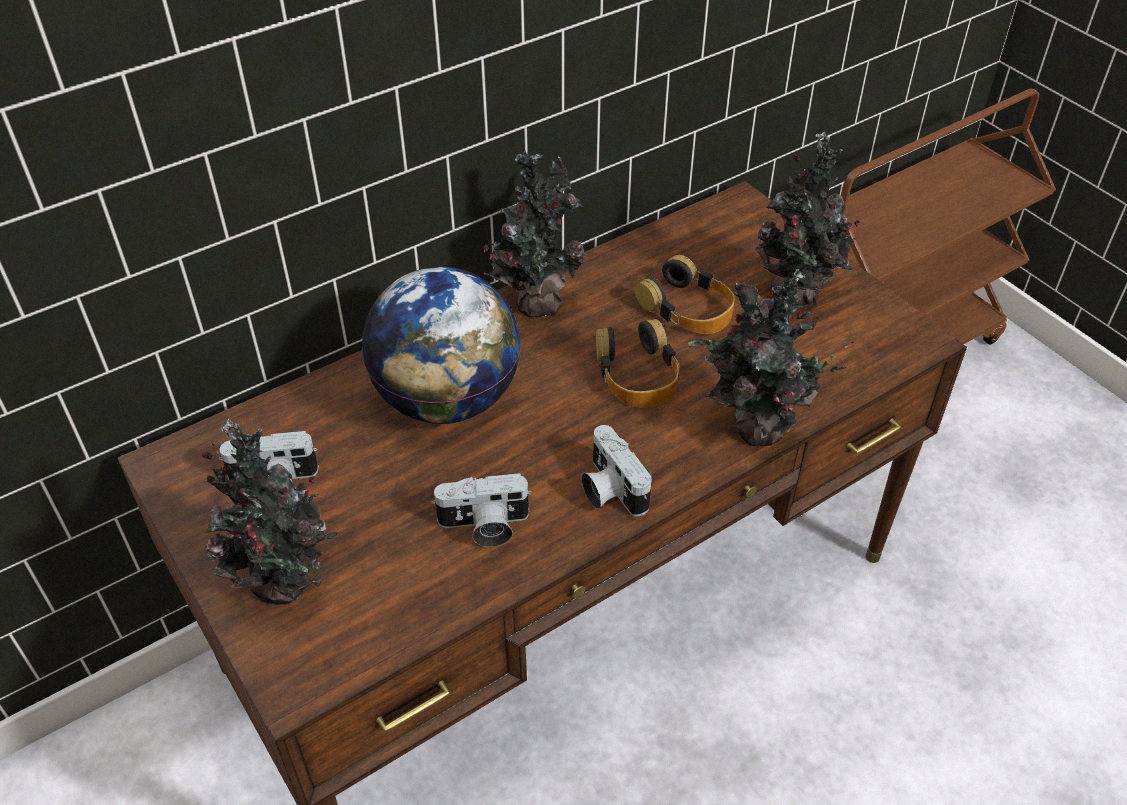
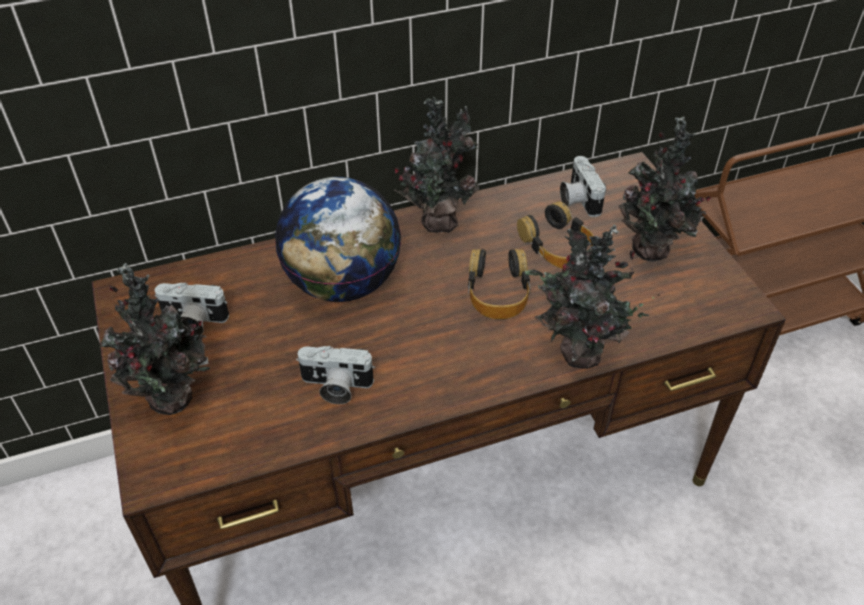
camera: 15 degrees right, 0 degrees up
camera [581,425,652,517] -> camera moved to [560,156,606,217]

